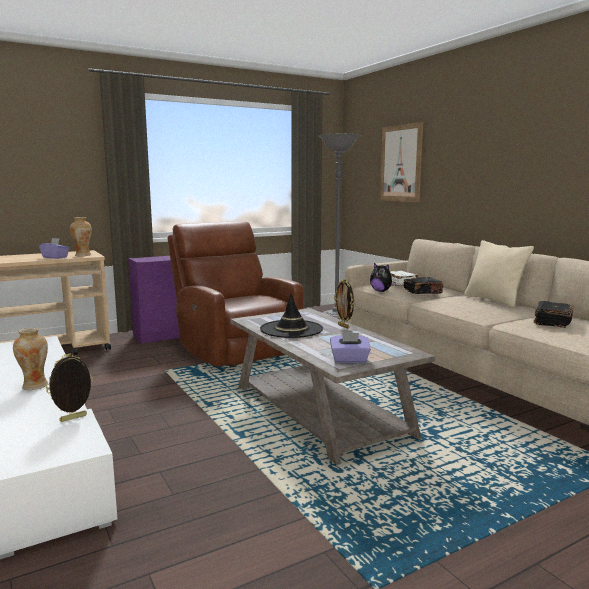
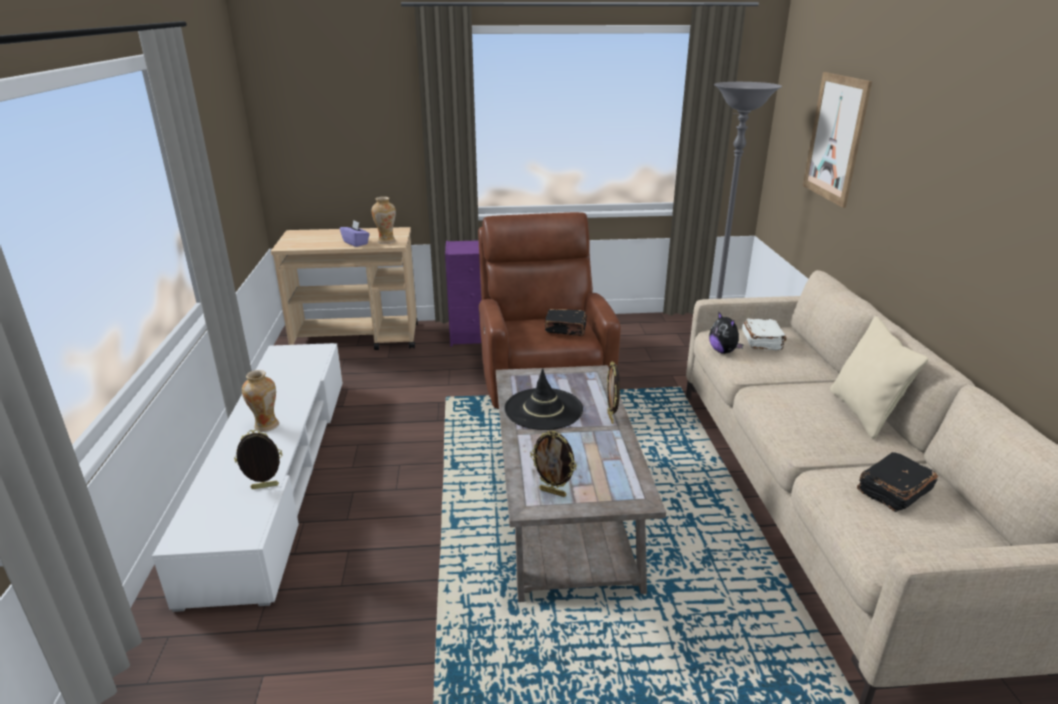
camera: 25 degrees right, 15 degrees up
purple tissue box [330,332,371,363] -> picture frame [530,430,577,497]
black book [403,277,444,294] -> black book moved to [545,309,587,336]

